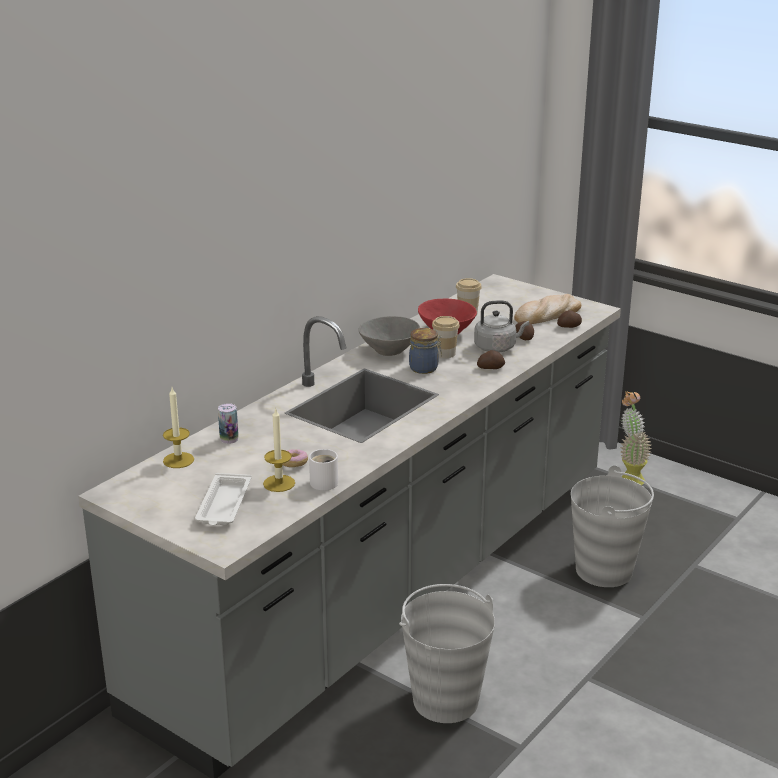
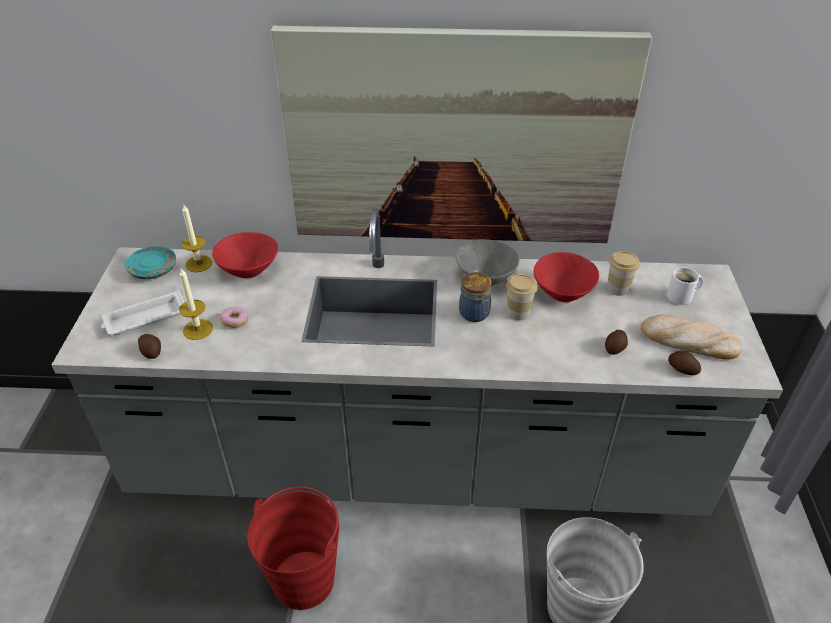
camera: 55 degrees right, 15 degrees up
can [218,403,239,444] -> red bowl [212,232,278,278]
white mug [309,449,338,491] -> white mug moved to [667,267,703,305]
grey bucket [399,584,495,723] -> red bucket [247,487,339,610]
grey kettle [474,301,529,352] -> none
potato [477,350,505,369] -> potato moved to [138,334,161,359]
potted plant [620,391,651,485] -> none
none -> turquoise plate [125,246,176,279]
none -> picture [271,25,652,243]

